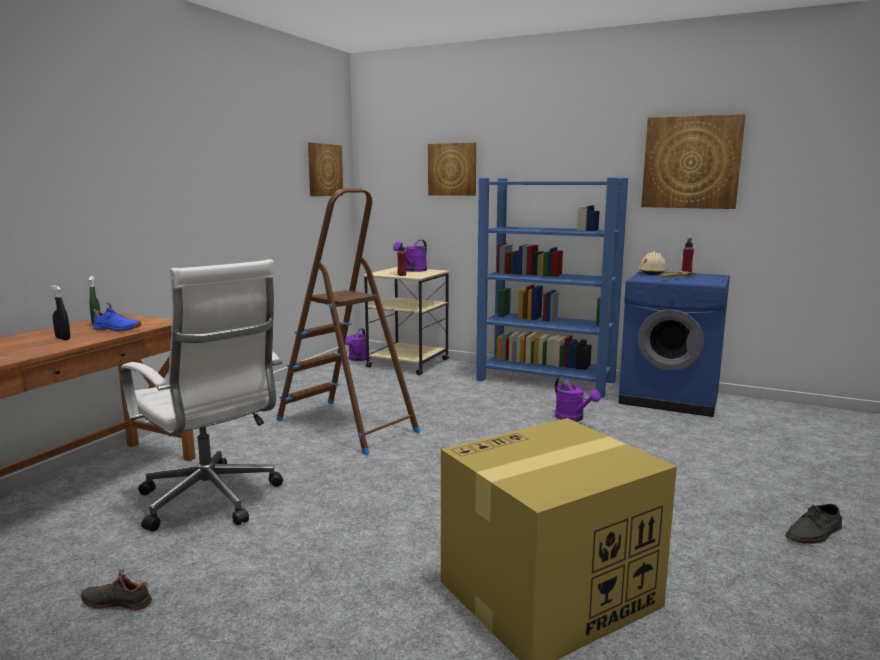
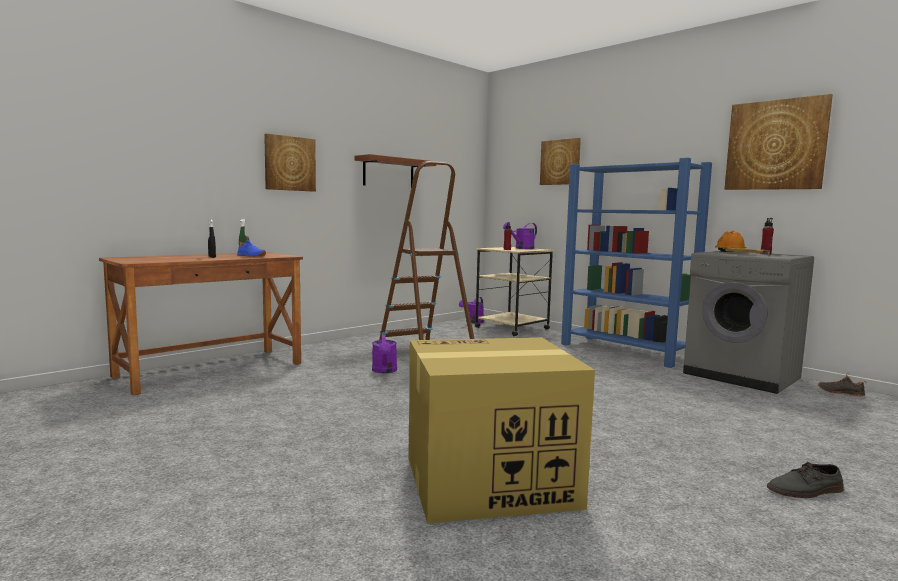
camera: 20 degrees right, 5 degrees down
black shoe [81,569,152,611] -> black shoe moved to [818,374,867,396]
white office chair [120,259,283,532] -> none
picture [308,143,343,196] -> picture moved to [264,133,316,192]
purple watering can [555,377,601,422] -> purple watering can moved to [372,333,397,374]
blue washing machine [618,271,730,417] -> grey washing machine [683,251,814,394]
beige hard hat [638,252,668,275] -> orange hard hat [715,231,746,252]
none -> brown shelf [354,154,436,187]

